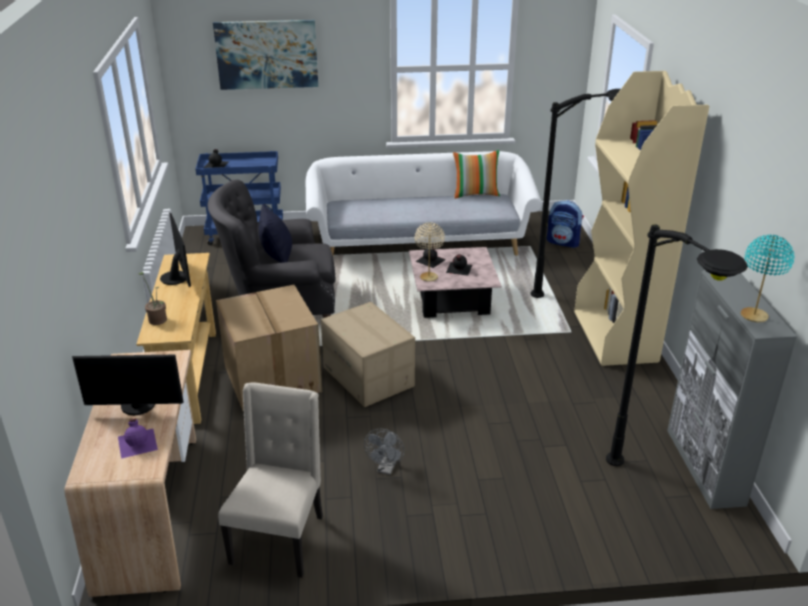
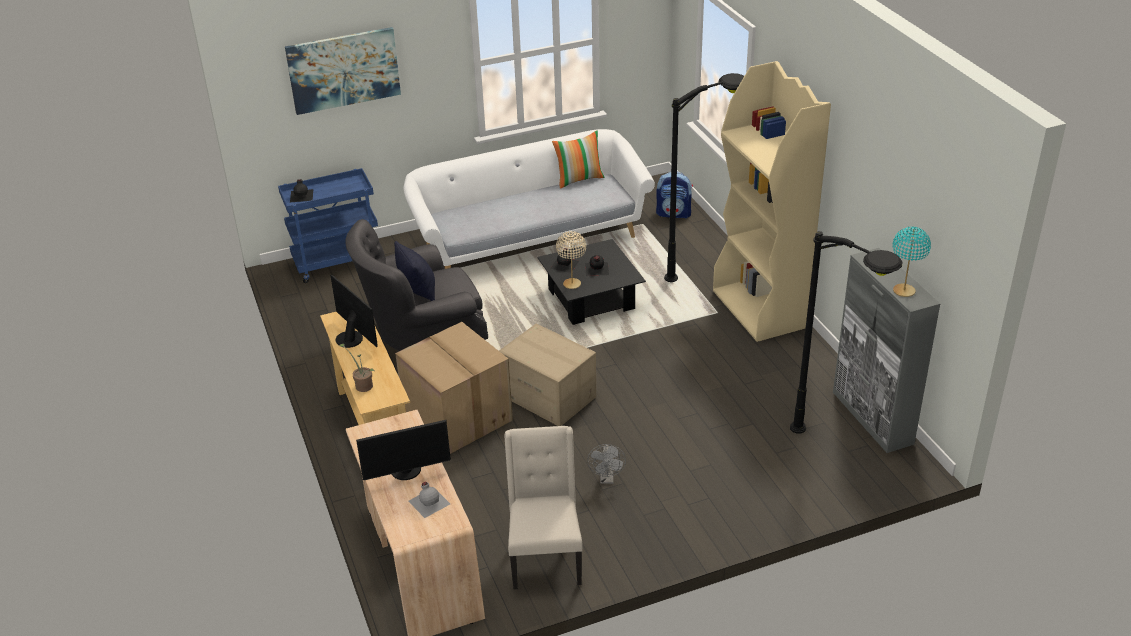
camera: 15 degrees left, 5 degrees up
purple bottle [118,419,158,459] -> grey bottle [409,482,450,518]
pink coffee table [409,247,502,318] -> black coffee table [537,239,646,325]

